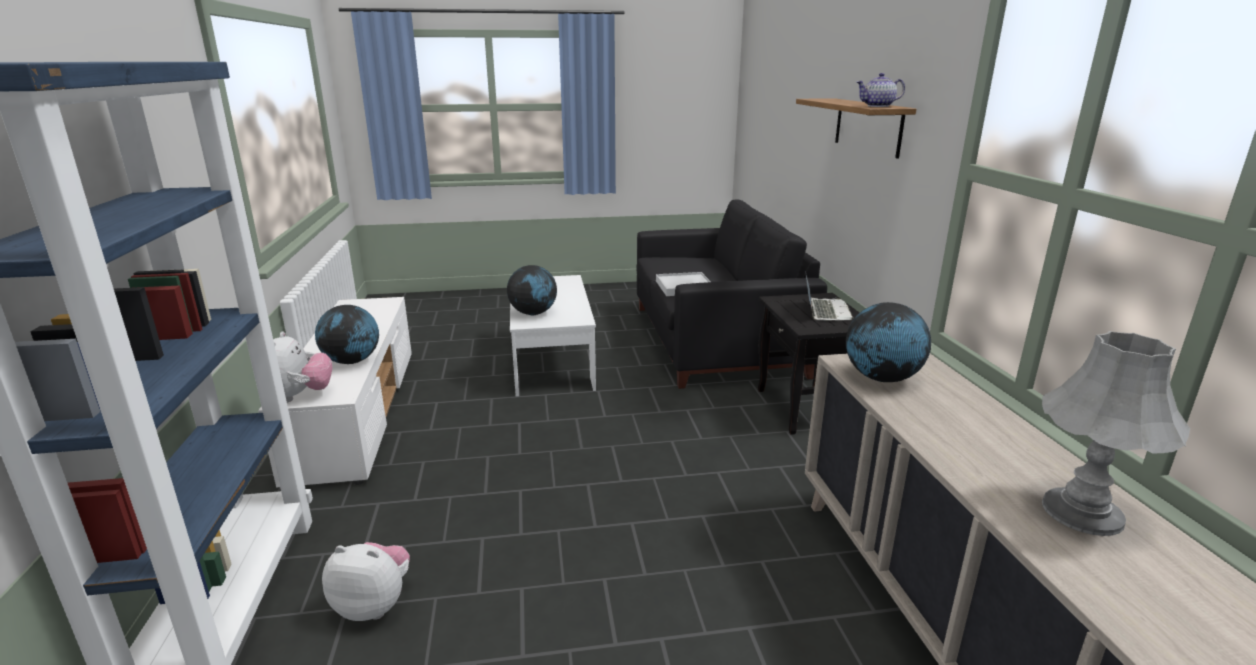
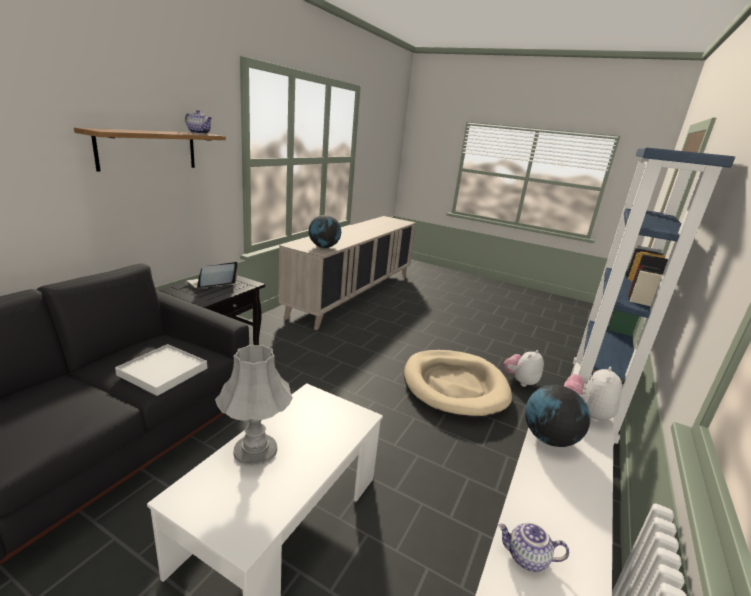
camera: 145 degrees left, 0 degrees up
plush toy [322,542,410,621] -> plush toy turned 90 degrees clockwise [504,350,544,387]
globe [507,265,557,315] -> none
grey table lamp [1042,331,1190,536] -> grey table lamp moved to [215,345,293,466]
none -> beige dog bed [404,350,512,419]
none -> teapot [498,523,569,572]

